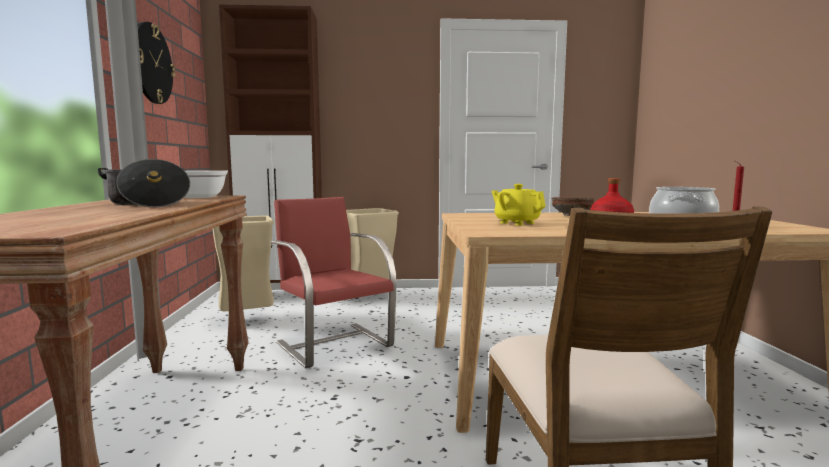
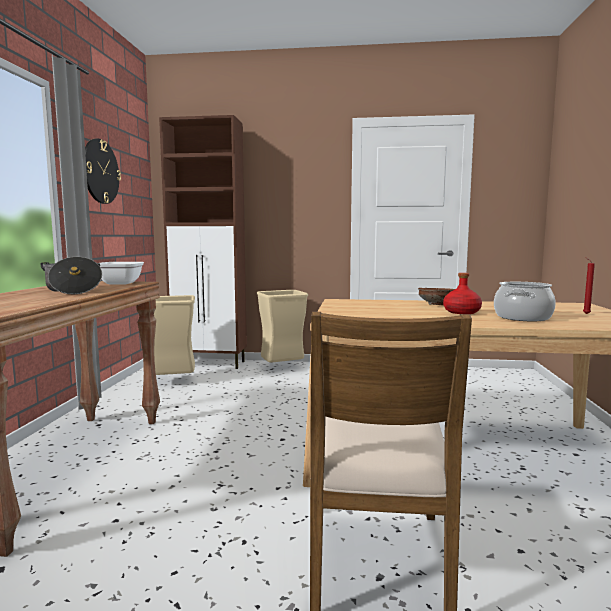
camera: 10 degrees right, 0 degrees up
red chair [271,197,396,368] -> none
yellow teapot [492,184,546,225] -> none

